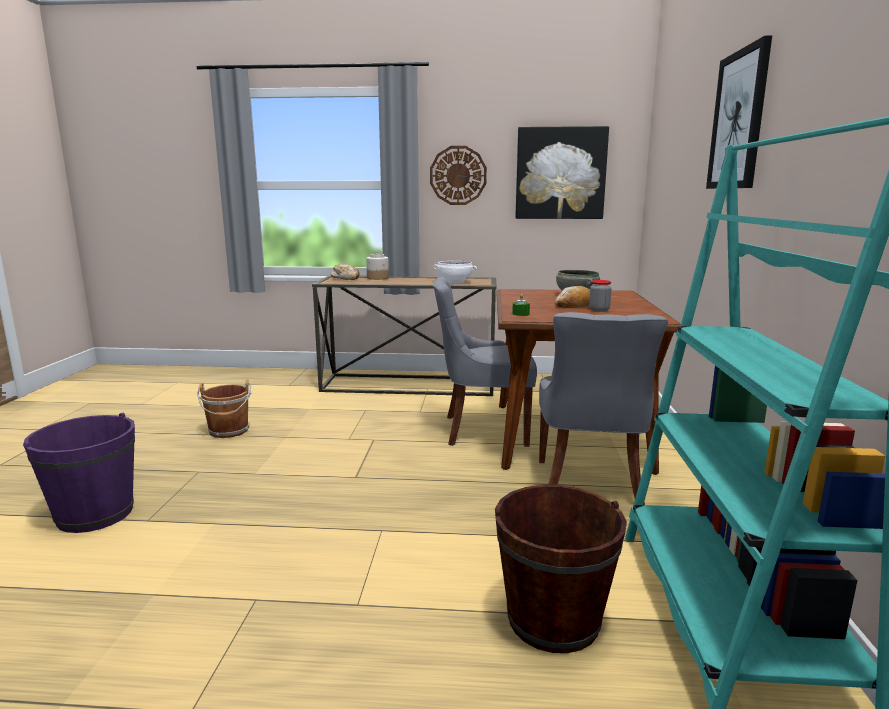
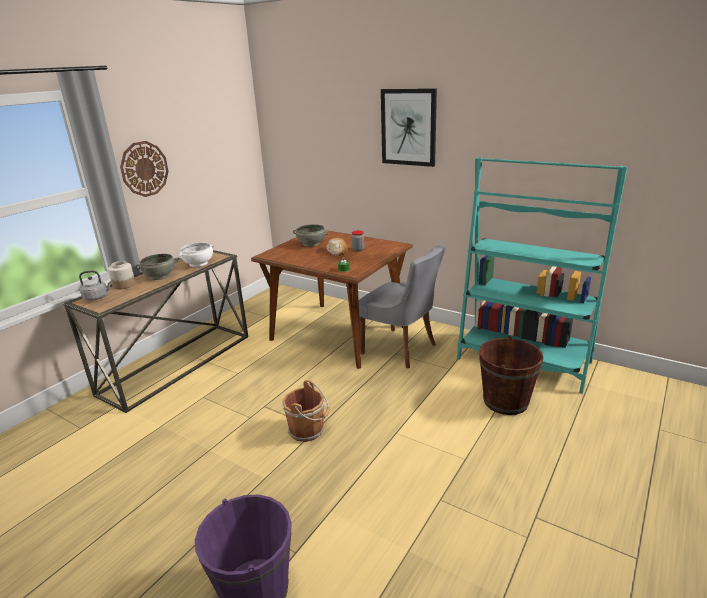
camera: 60 degrees left, 10 degrees up
brown bucket [197,379,251,438] -> brown bucket moved to [282,380,330,442]
bread [331,264,359,280] -> grey kettle [79,270,112,301]
grey chair [432,277,537,447] -> none
picture [515,126,609,219] -> none
none -> grey bowl [136,254,178,280]

